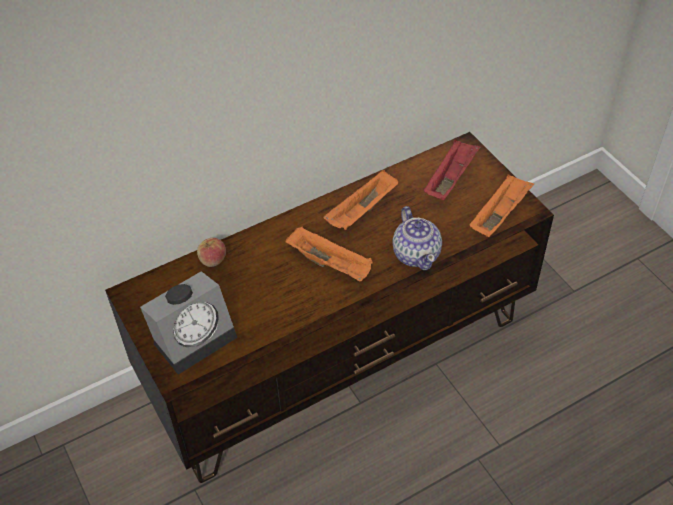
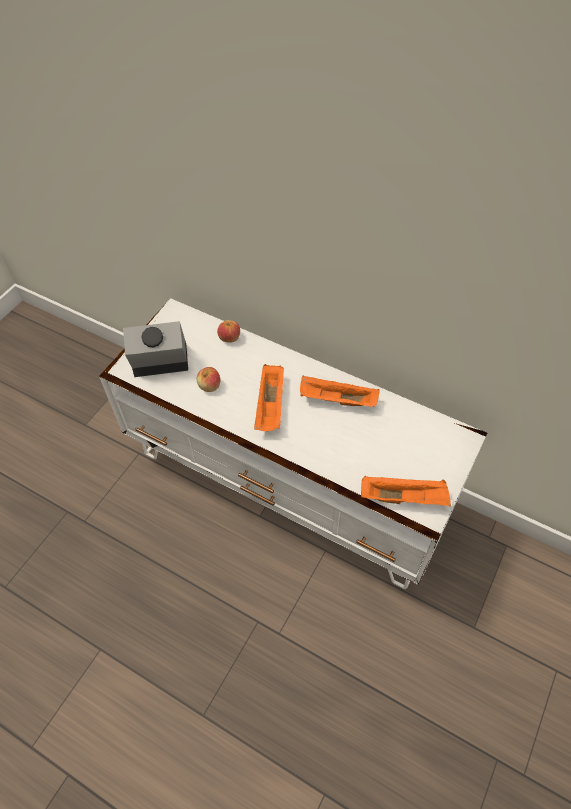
camera: 60 degrees right, 5 degrees up
brown tv stand [105,132,554,483] -> white tv stand [99,298,487,589]
alarm clock [140,271,237,375] -> alarm clock turned 150 degrees clockwise [123,321,188,377]
teapot [392,206,442,270] -> none
red tray [424,140,481,200] -> none
none -> apple [197,367,220,392]

